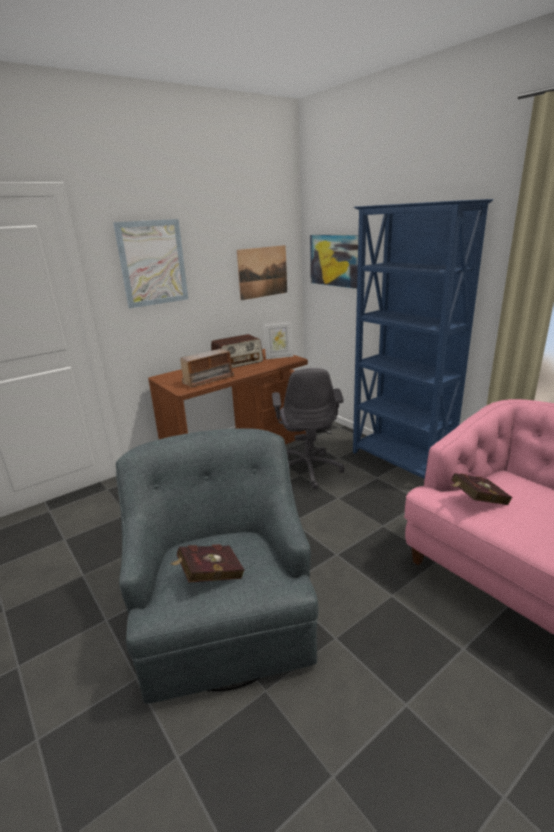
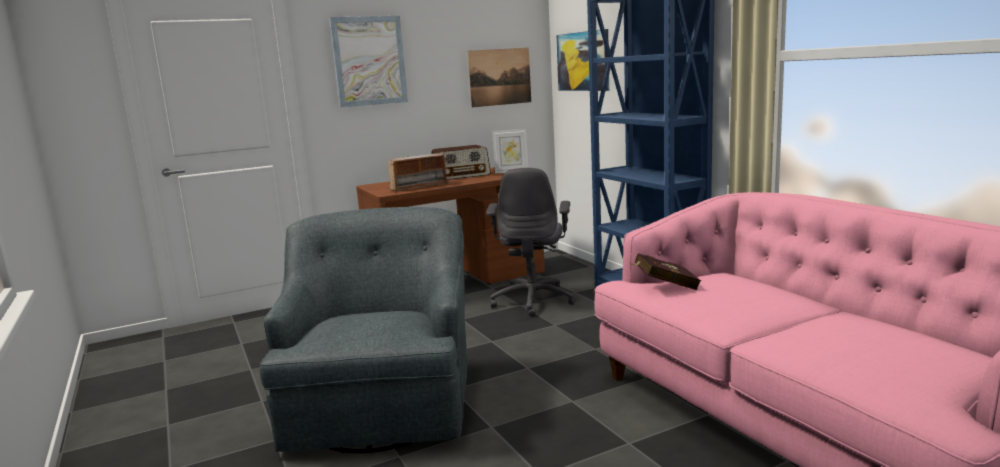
camera: 10 degrees right, 10 degrees down
red book [171,545,245,583] -> none

